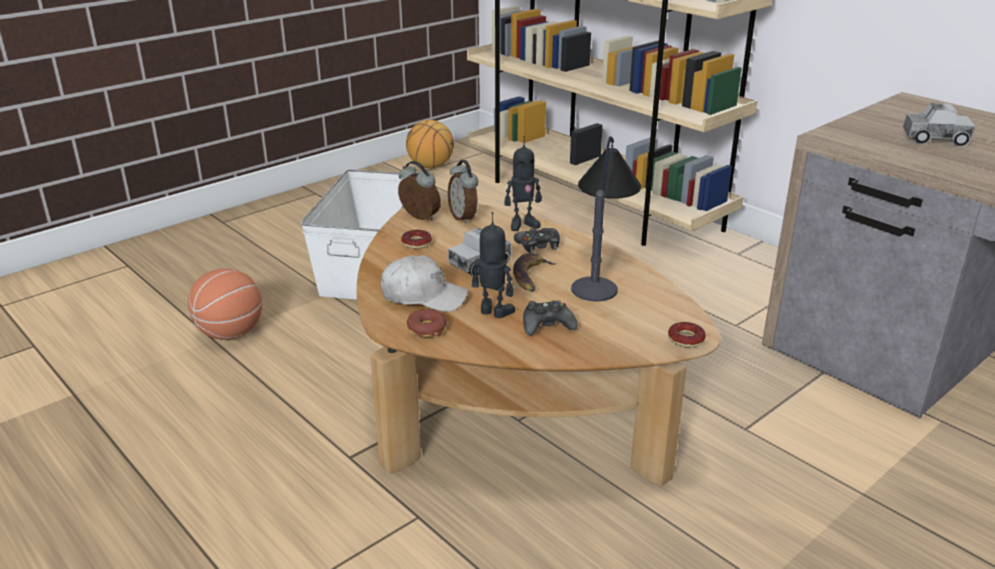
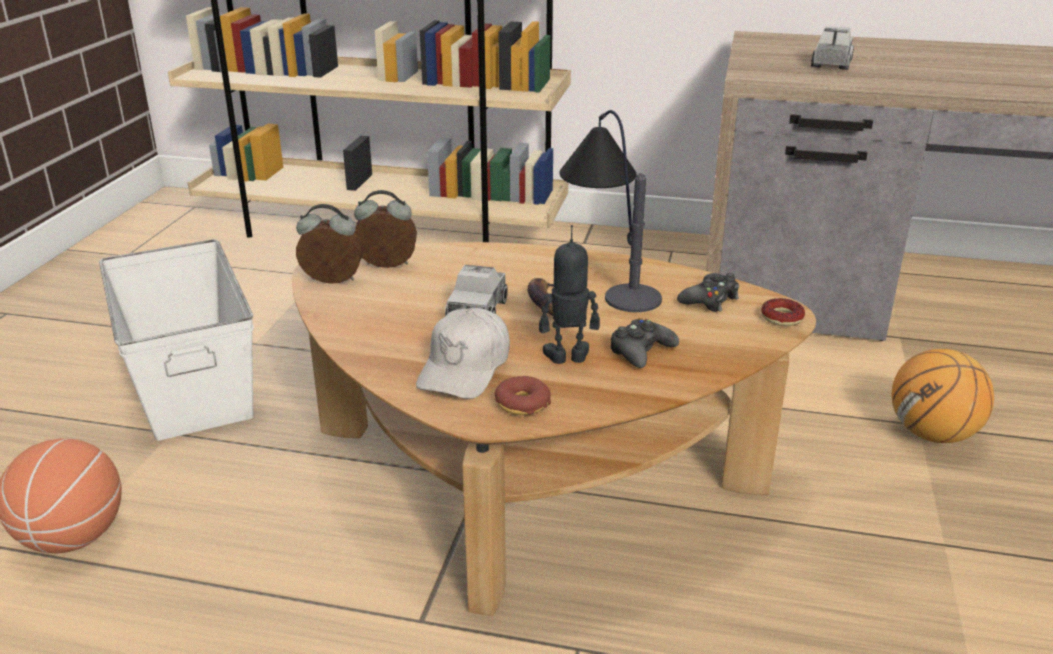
camera: 35 degrees left, 0 degrees up
white cap [381,255,468,312] -> white cap turned 135 degrees clockwise [416,308,510,399]
donut [401,230,432,249] -> none
basketball [406,120,454,168] -> basketball moved to [892,349,994,443]
alarm clock [448,160,478,224] -> alarm clock turned 150 degrees clockwise [354,190,417,268]
toy robot [504,136,542,231] -> none
black game controller [514,228,560,253] -> black game controller moved to [677,273,739,312]
toy truck [903,103,975,147] -> toy truck turned 45 degrees counterclockwise [811,26,854,70]

